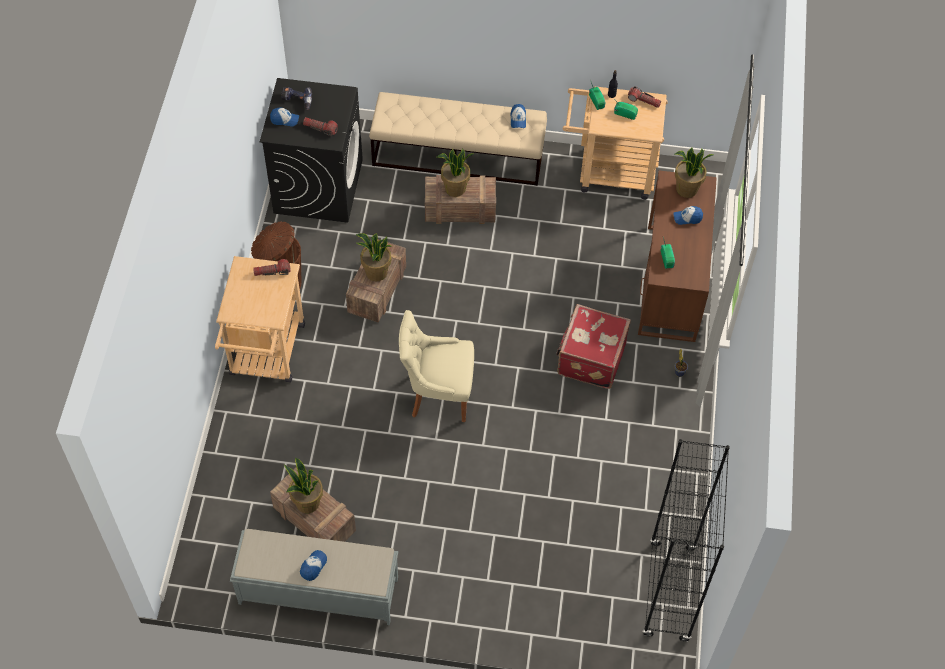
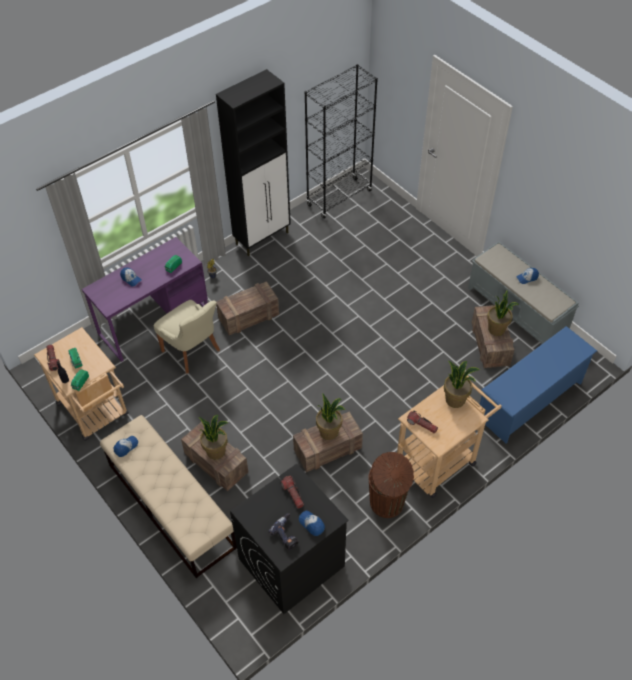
camera: 135 degrees left, 5 degrees down
beige chair [399,310,474,422] -> beige chair moved to [154,300,220,374]
red suitcase [556,304,631,389] -> crate [216,281,279,335]
brown desk [638,170,717,342] -> purple desk [82,237,208,362]
potted plant [675,147,713,198] -> potted plant moved to [444,360,480,408]
none -> black cabinet [216,69,291,256]
none -> blue shoe rack [480,326,597,443]

